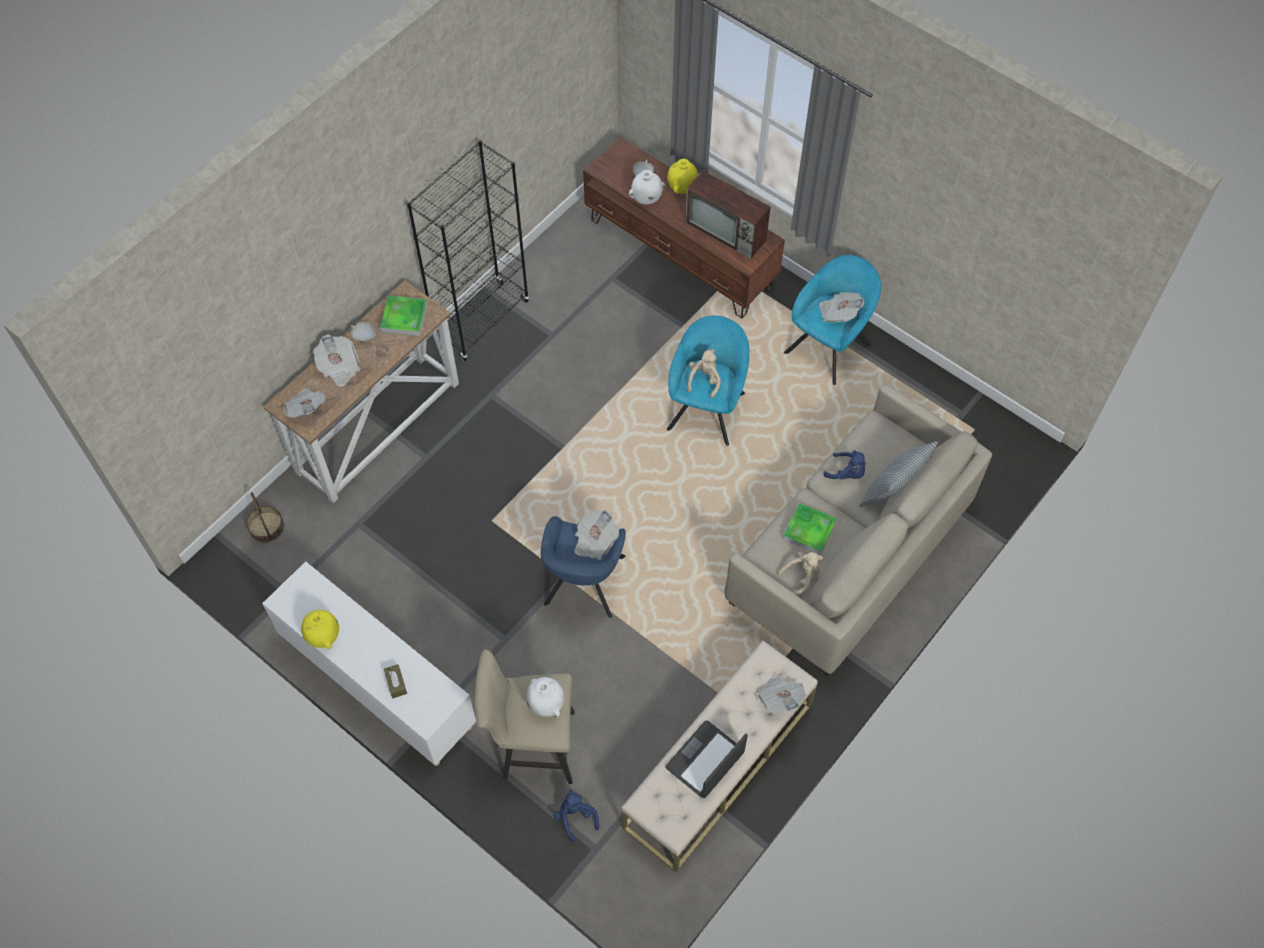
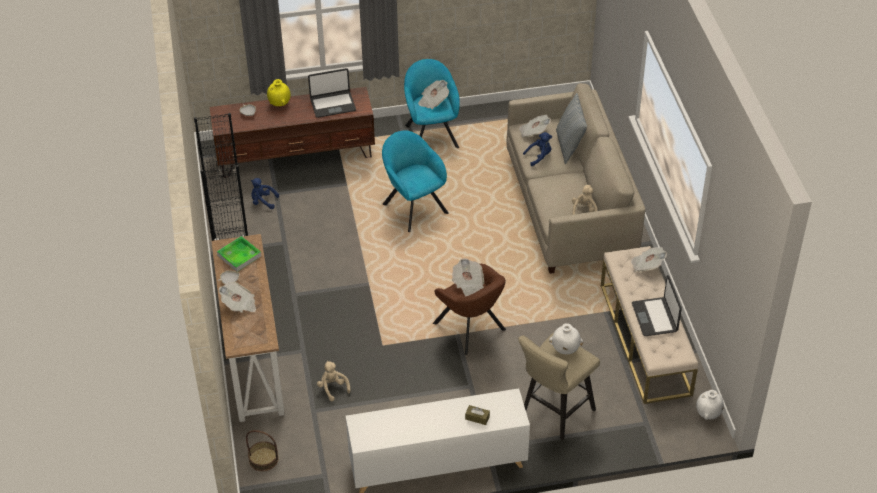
camera: 50 degrees left, 15 degrees down
newspaper [284,388,326,418] -> newspaper moved to [519,115,551,138]
yellow vase [301,610,339,649] -> none
blue armchair [541,516,626,618] -> brown armchair [433,264,506,355]
blue plush toy [553,789,599,842] -> blue plush toy moved to [251,178,279,209]
white vase [629,170,665,205] -> white vase moved to [696,390,724,420]
television [685,170,770,259] -> laptop [308,68,356,118]
beige plush toy [687,349,721,398] -> beige plush toy moved to [317,361,351,401]
tray [783,503,837,555] -> none

